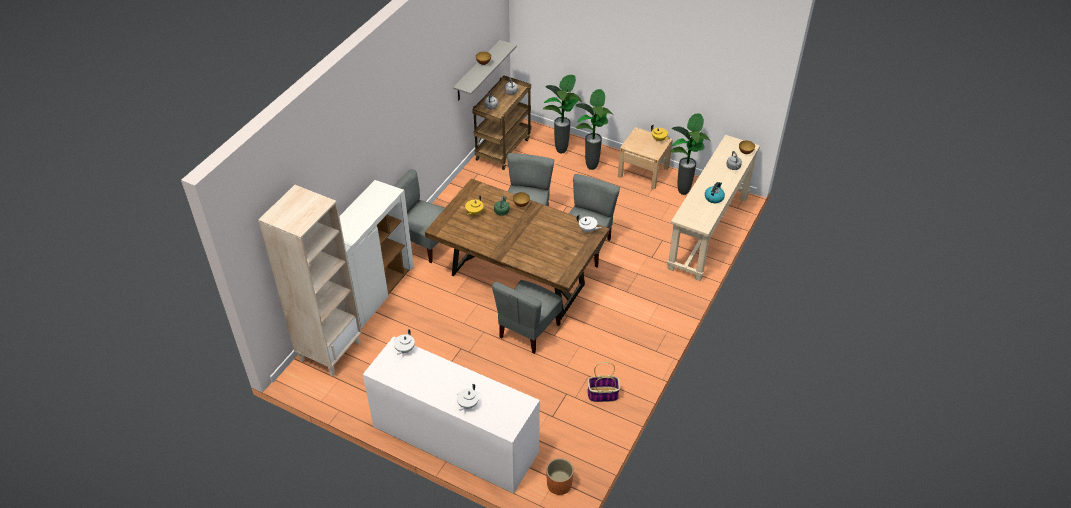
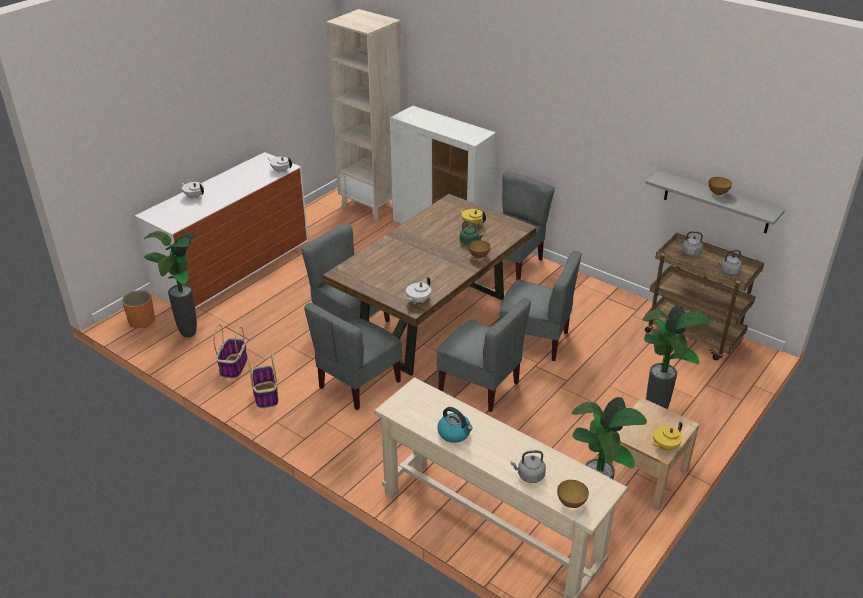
camera: 100 degrees right, 10 degrees down
potted plant [543,75,582,153] -> potted plant moved to [144,231,197,338]
none -> basket [248,352,278,408]
none -> grey chair [304,303,402,410]

